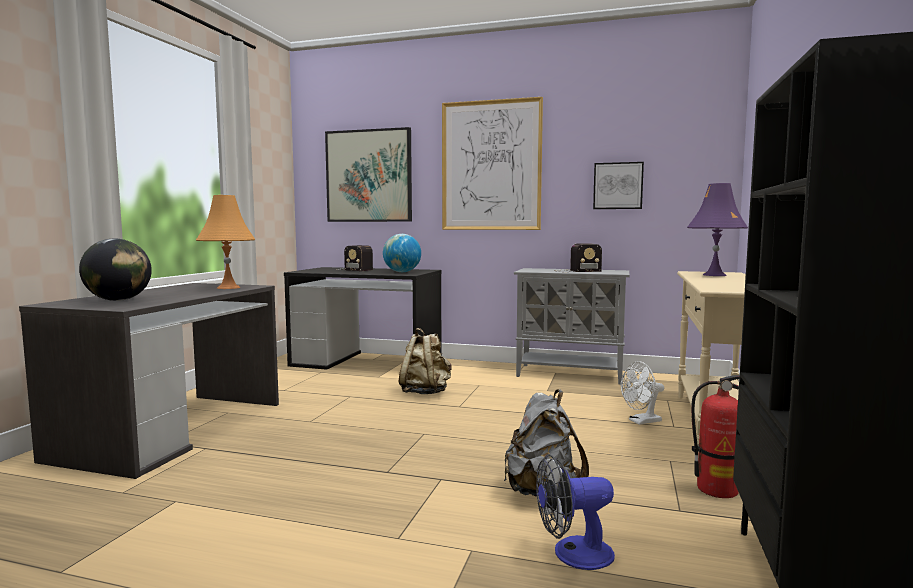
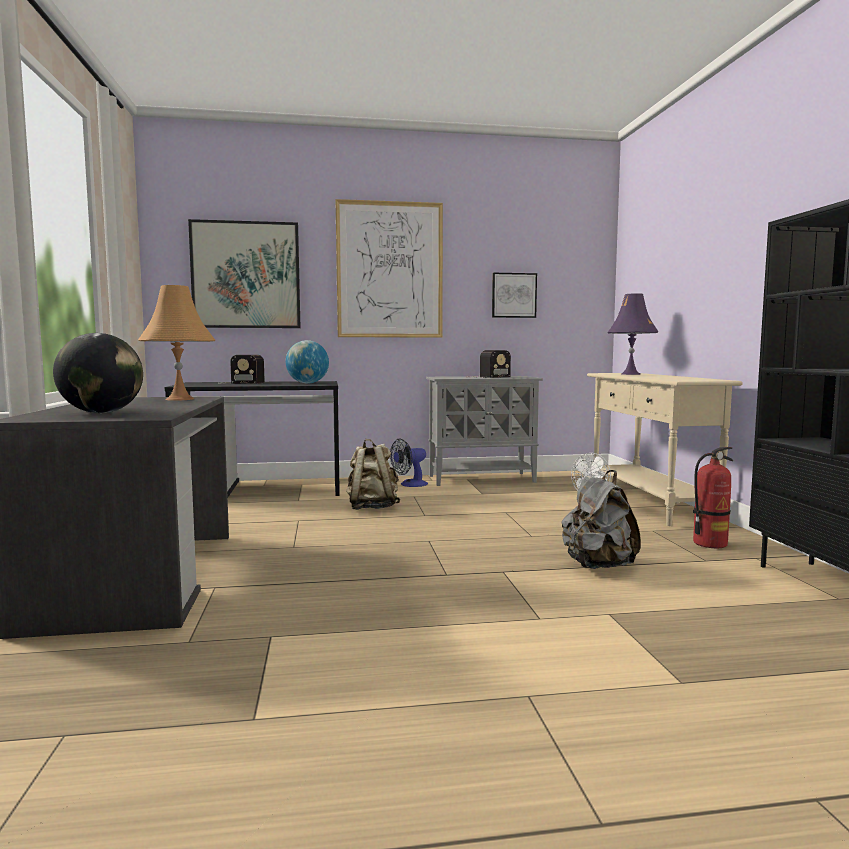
camera: 25 degrees left, 0 degrees up
fan [536,454,615,570] -> fan moved to [390,439,428,487]

